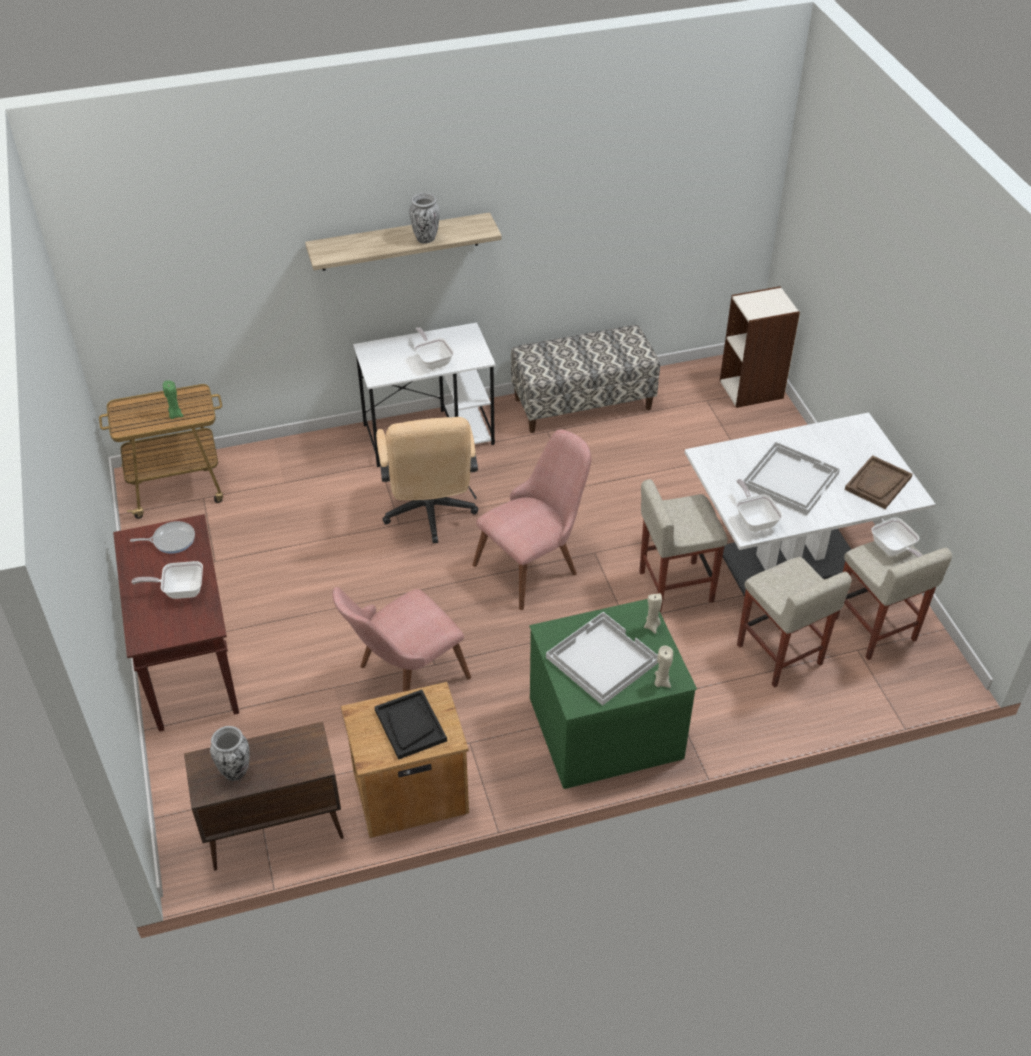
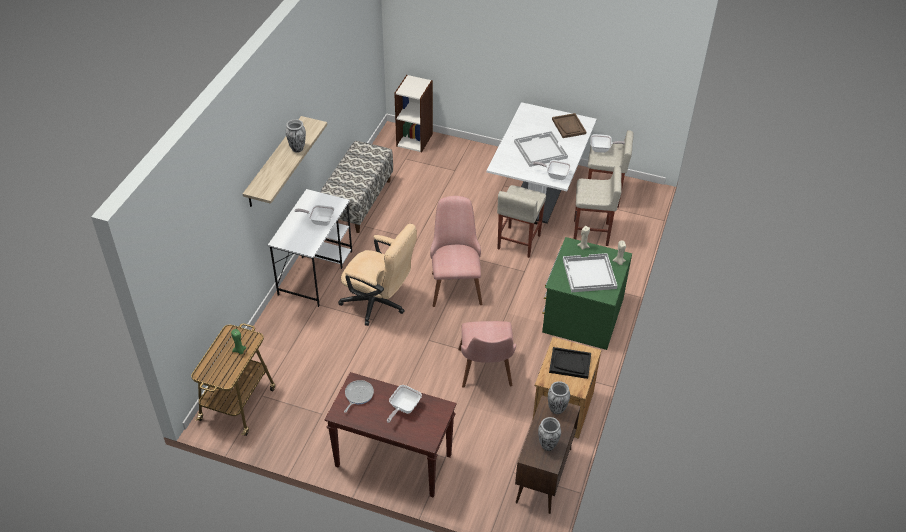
camera: 55 degrees left, 0 degrees up
none -> vase [548,381,570,414]

